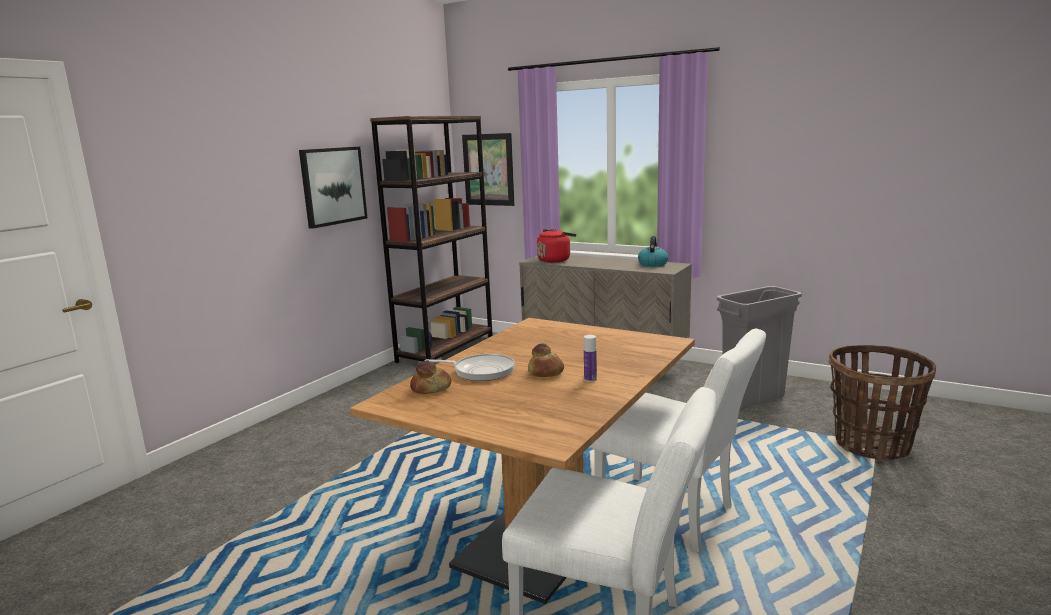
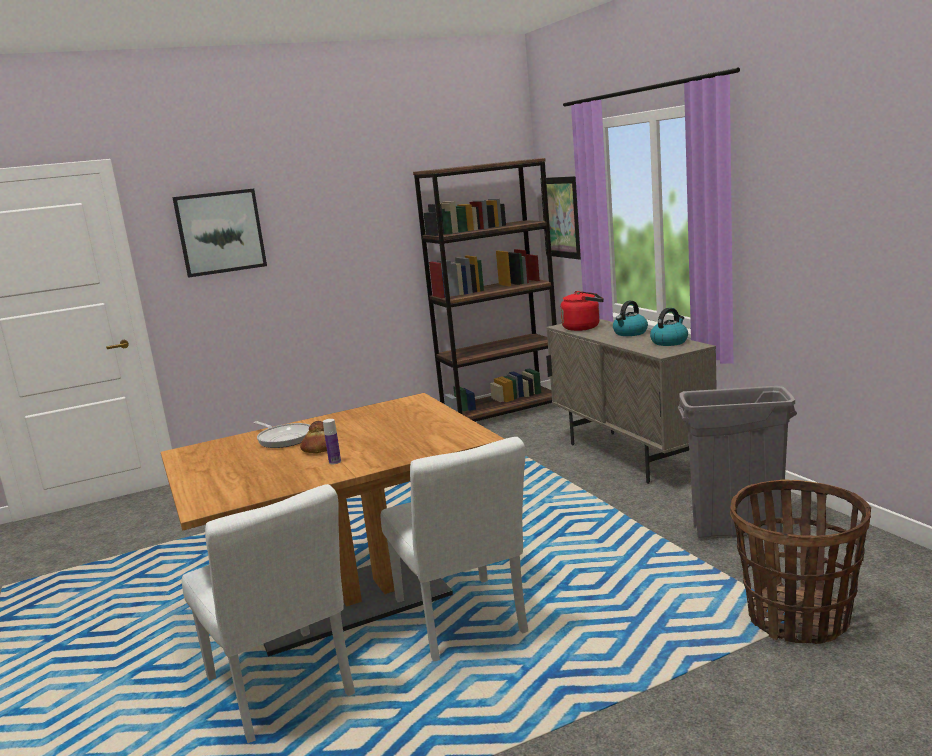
camera: 35 degrees right, 0 degrees up
picture [299,147,367,229] -> picture moved to [172,189,267,278]
bread [410,360,451,394] -> none
none -> kettle [613,301,648,336]

